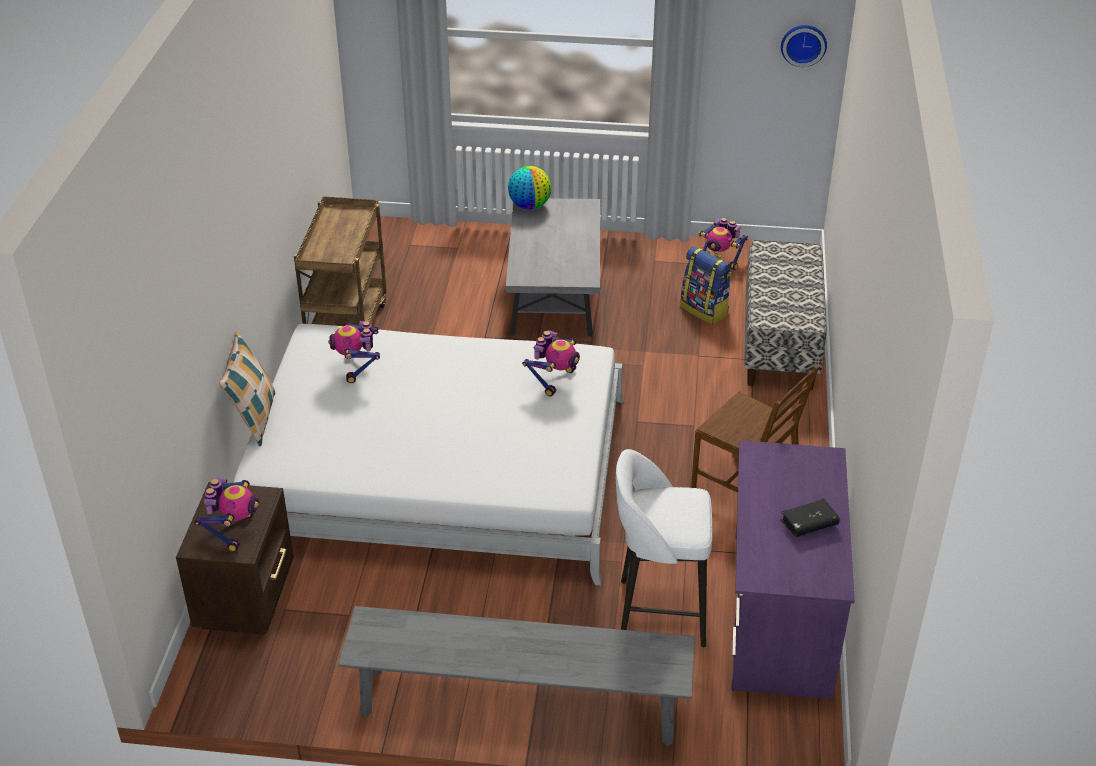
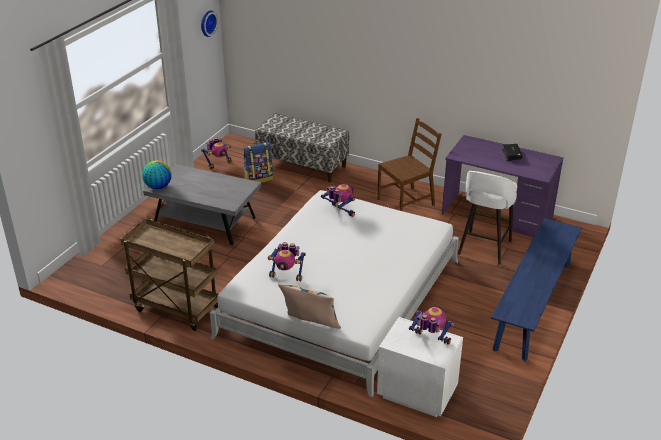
camera: 70 degrees left, 5 degrees down
brown nightstand [176,482,294,635] -> white nightstand [377,317,463,417]
grey bench [338,606,695,746] -> blue bench [491,218,582,361]

